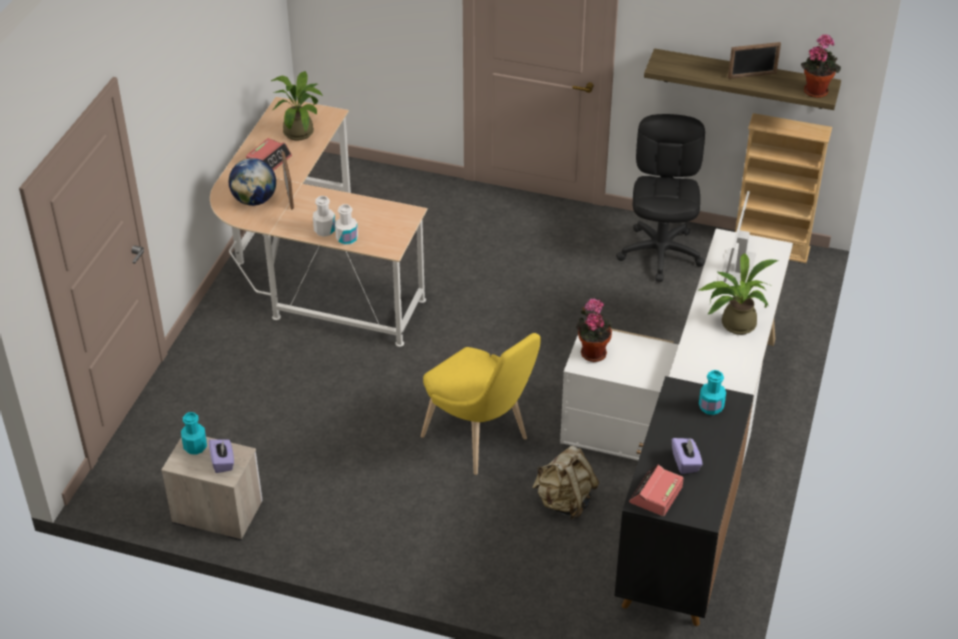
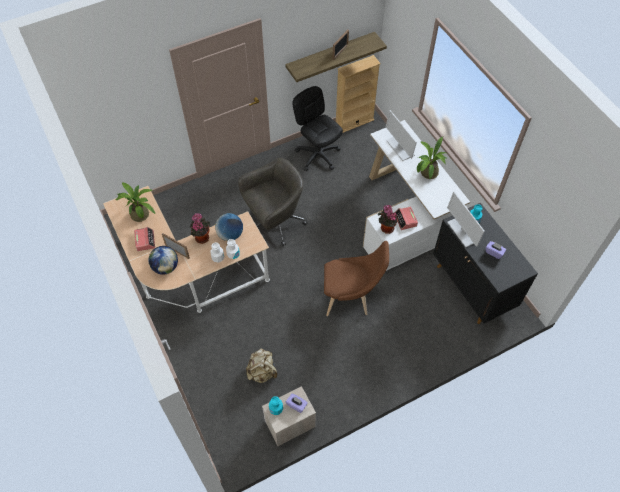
camera: 45 degrees left, 15 degrees up
yellow chair [421,333,541,475] -> brown chair [324,241,389,316]
beige backpack [532,446,599,520] -> beige backpack moved to [246,349,277,383]
alarm clock [629,464,684,516] -> alarm clock moved to [395,206,418,230]
potted plant [801,34,841,98] -> potted plant moved to [190,213,210,244]
none -> globe [215,213,243,241]
none -> grey office chair [238,158,308,246]
none -> monitor [447,192,485,247]

